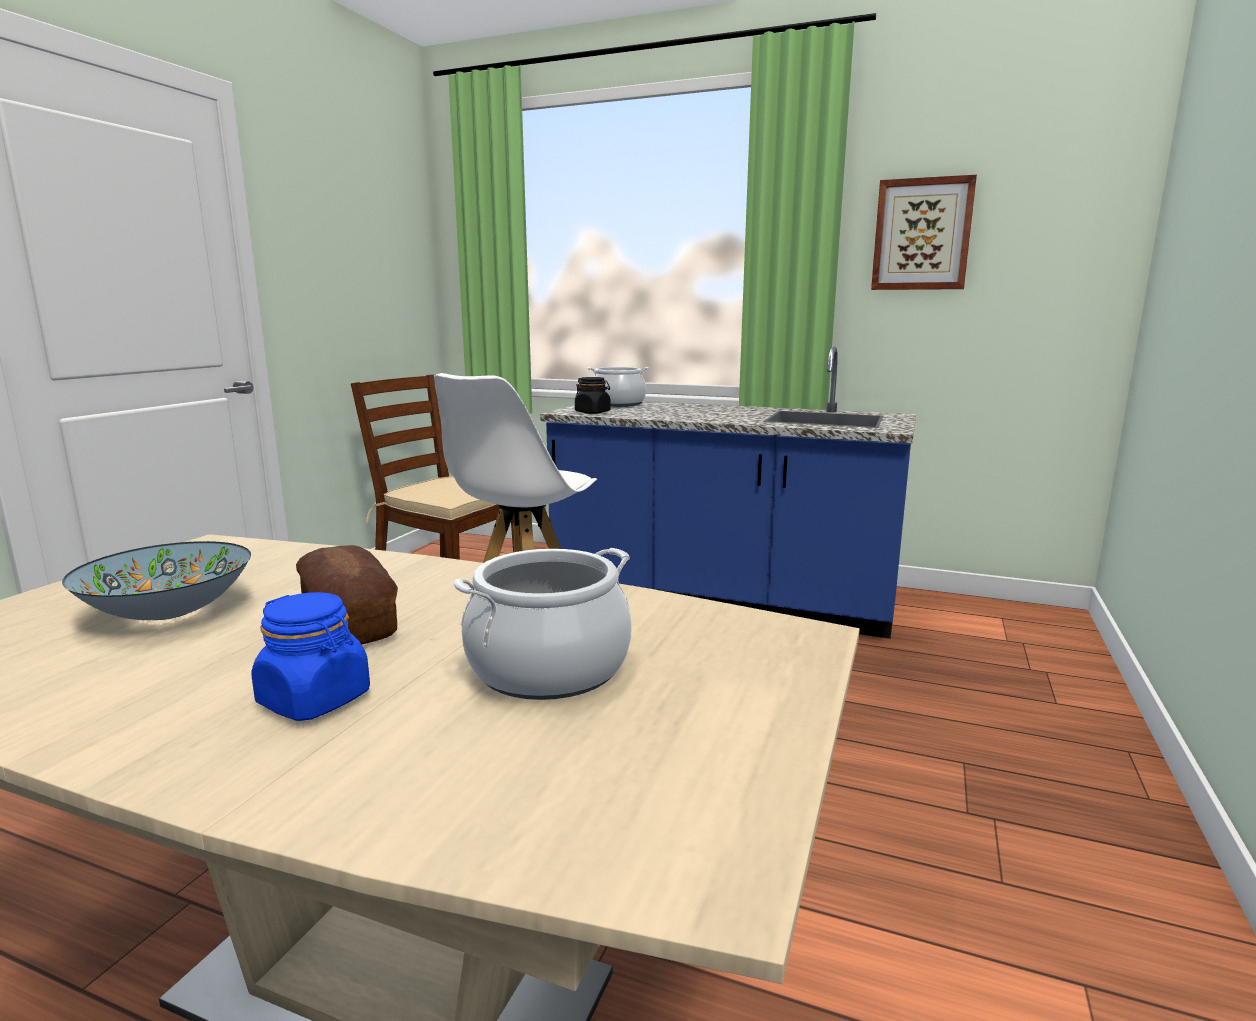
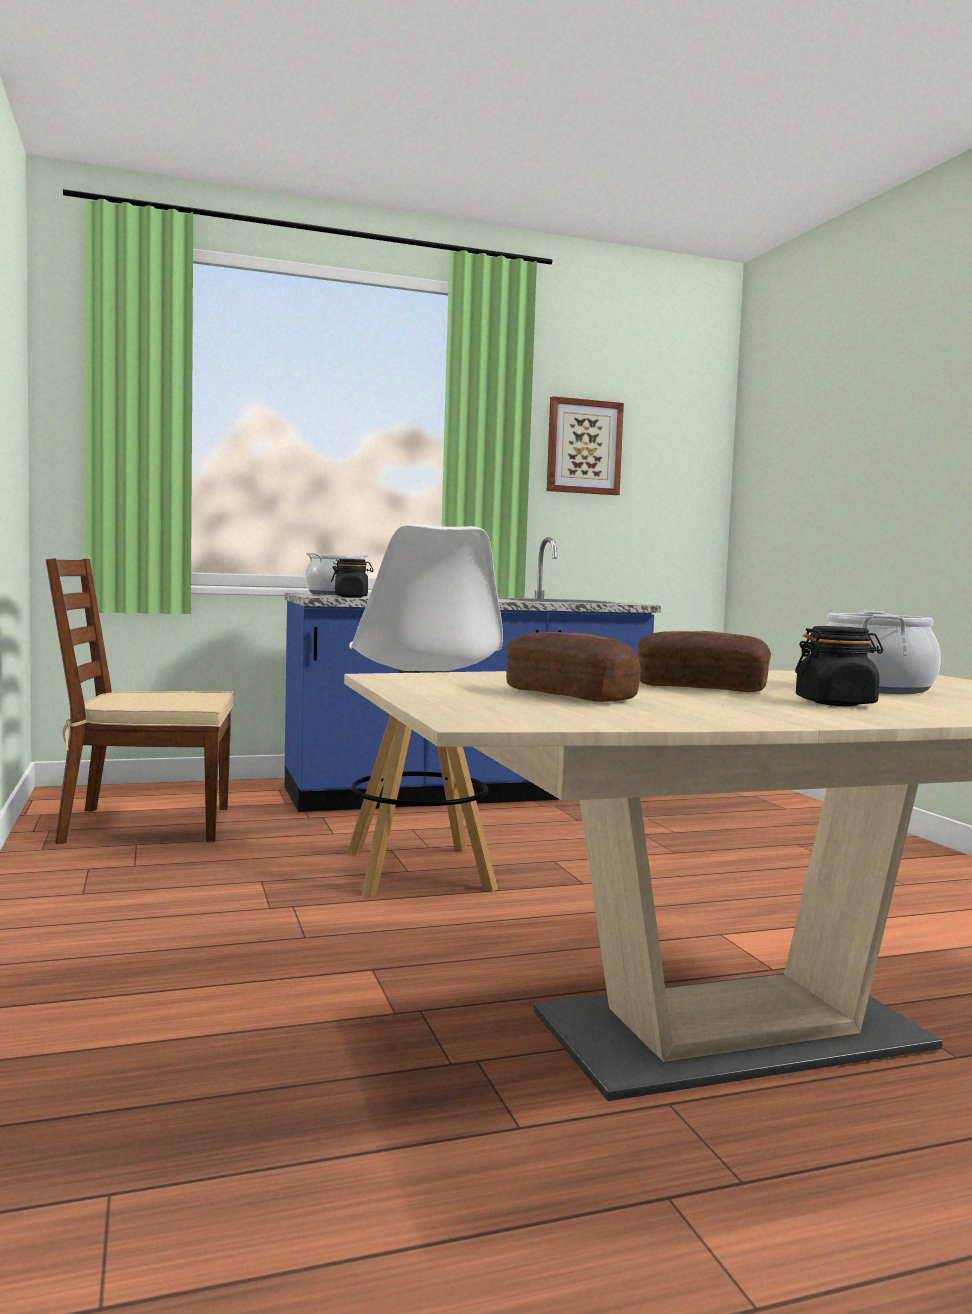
camera: 40 degrees left, 10 degrees down
bowl [62,541,251,620] -> bread [506,632,641,702]
blue jar [251,592,370,721] -> black jar [795,626,883,706]

